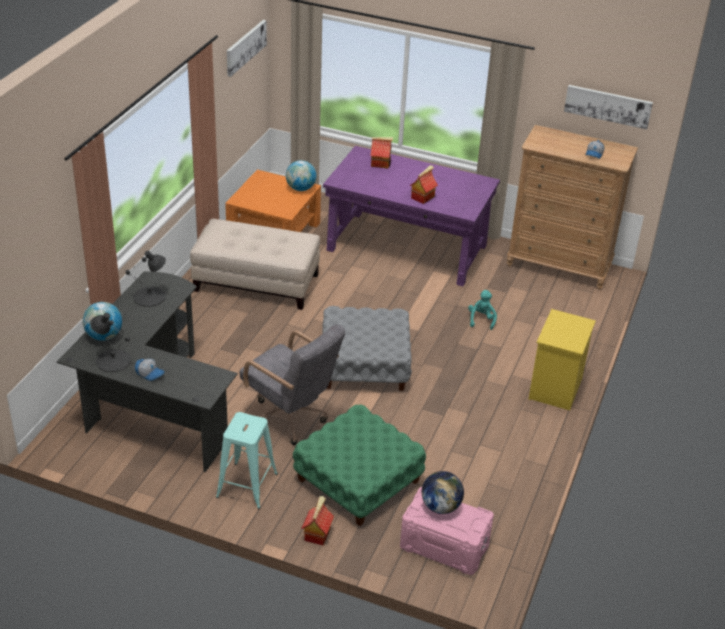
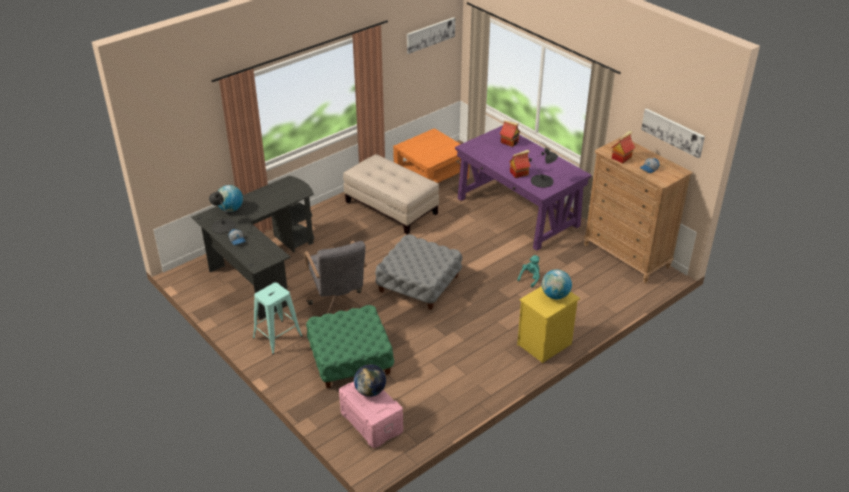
camera: 30 degrees right, 0 degrees up
black table lamp [125,251,166,307] -> black table lamp moved to [529,148,558,188]
globe [286,160,316,191] -> globe moved to [542,269,572,299]
toy house [301,496,334,545] -> toy house moved to [611,131,635,163]

